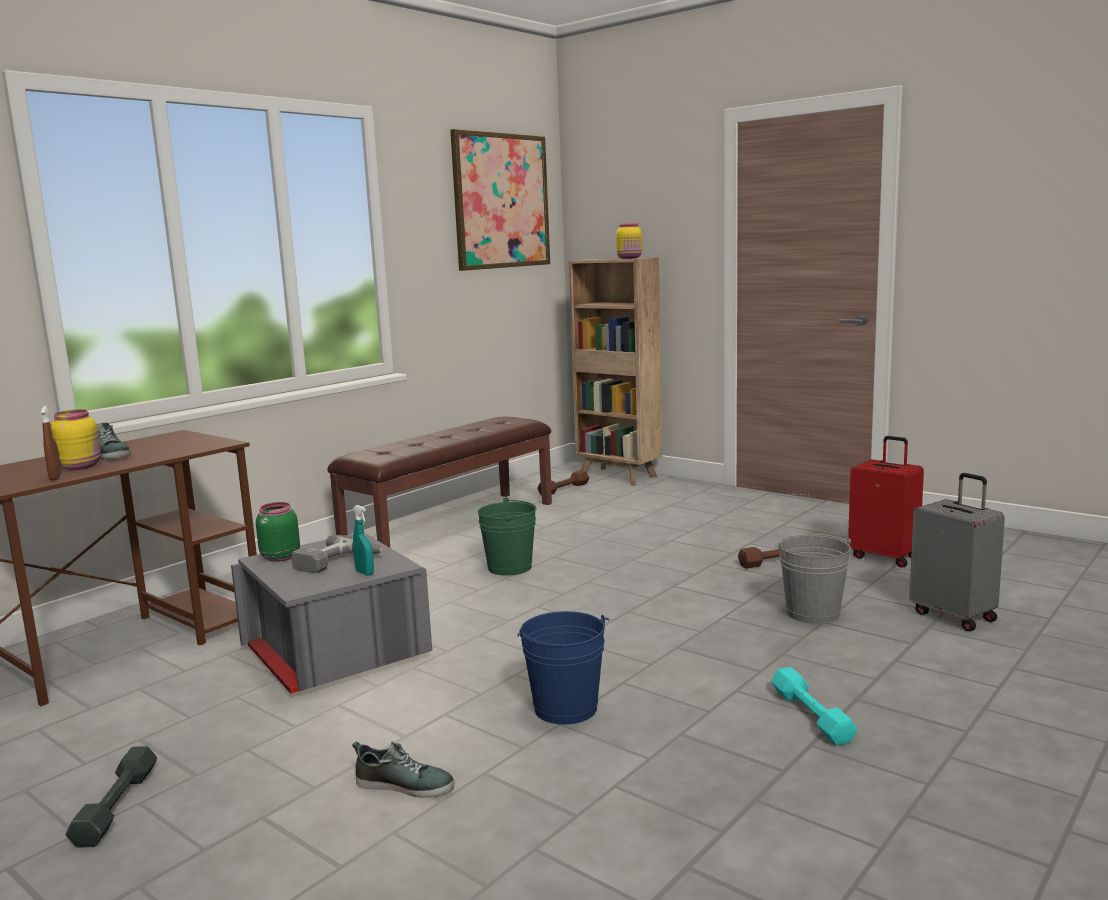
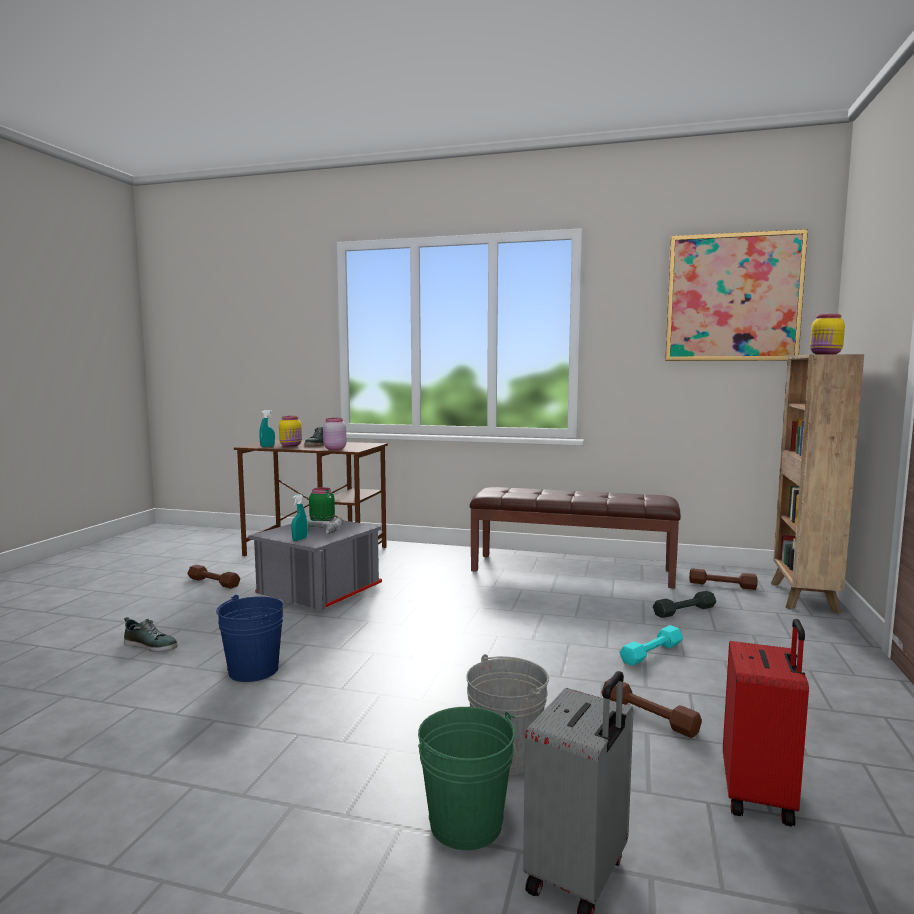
camera: 65 degrees right, 5 degrees down
brown spray bottle [41,406,62,481] -> turquoise spray bottle [259,410,275,447]
grey dumbbell [65,746,157,848] -> grey dumbbell moved to [653,591,717,618]
shoe [352,741,454,797] -> shoe turned 60 degrees counterclockwise [124,617,178,652]
green bucket [478,497,537,576] -> green bucket moved to [418,707,515,850]
turquoise dumbbell [771,667,857,745] -> turquoise dumbbell moved to [619,625,683,666]
none -> brown dumbbell [187,565,240,589]
none -> pink jar [323,418,346,450]

